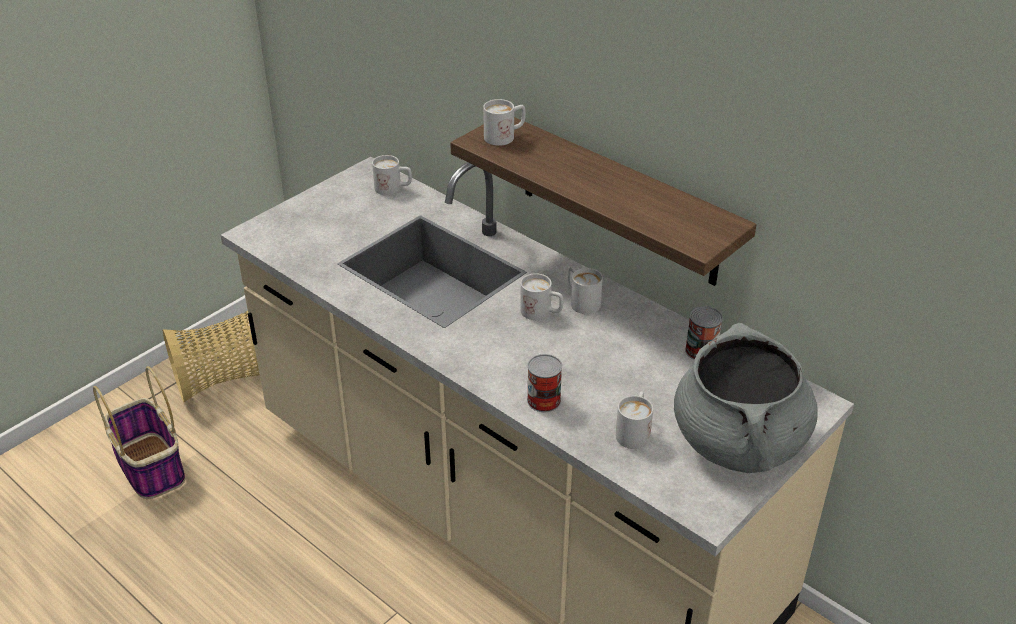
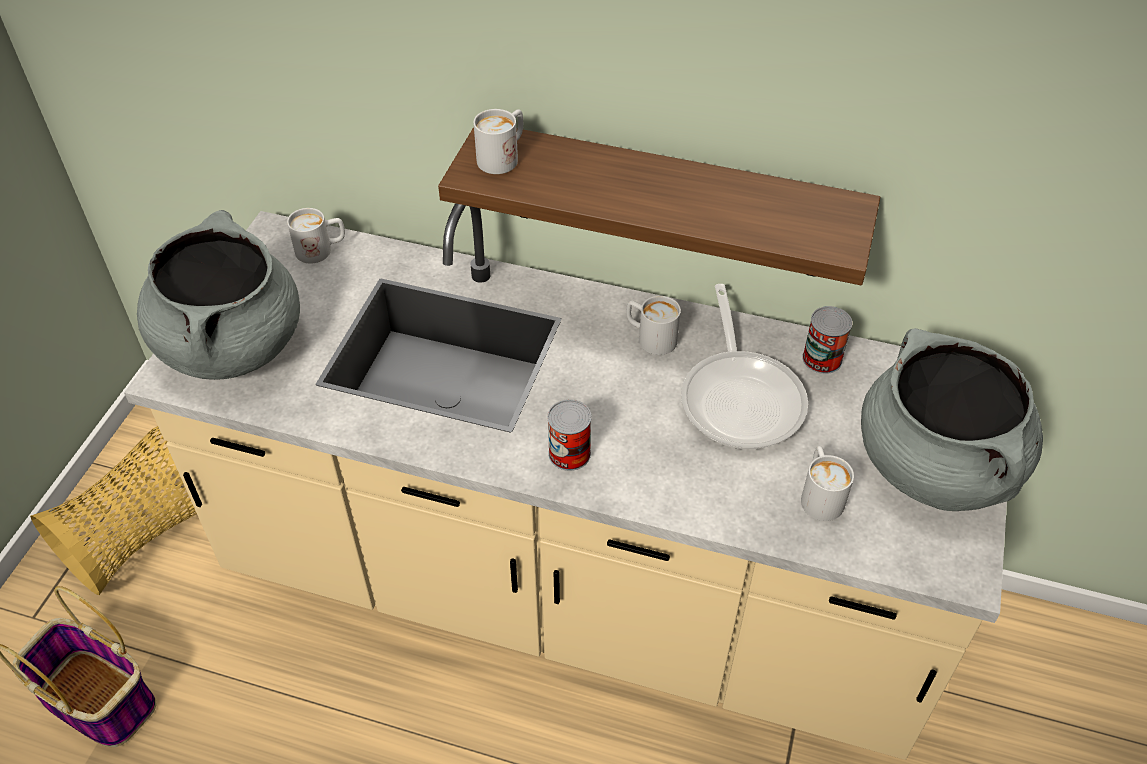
camera: 25 degrees left, 10 degrees up
white mug [520,273,563,320] -> none
can [527,354,562,412] -> can moved to [547,399,592,471]
none -> grey cooking pot [137,210,300,380]
none -> frying pan [681,284,808,449]

